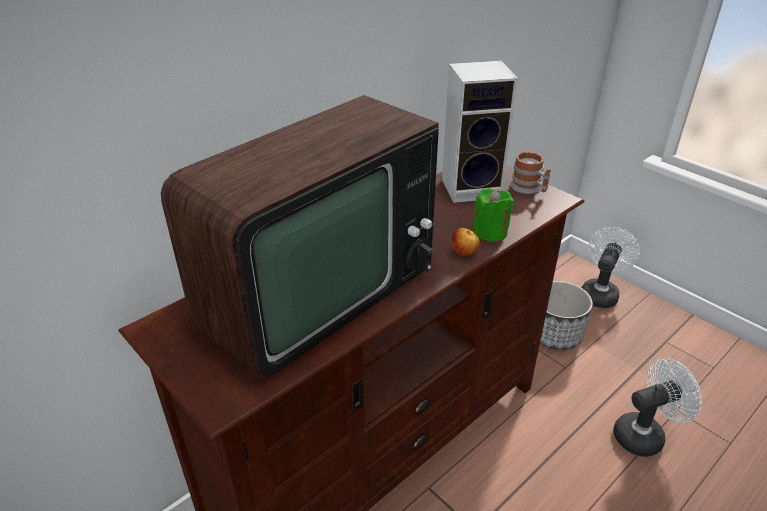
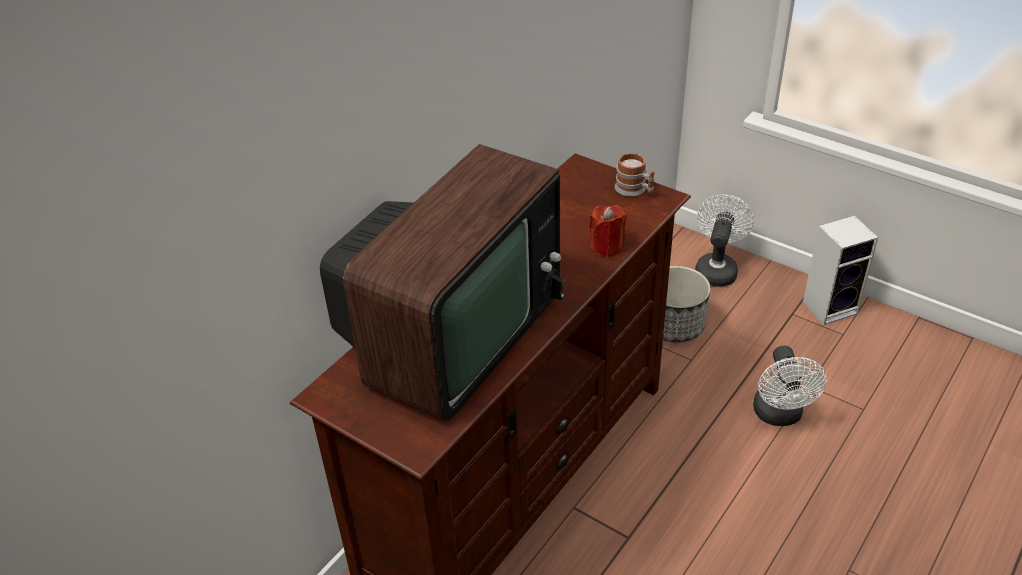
camera: 10 degrees left, 5 degrees up
speaker [442,61,518,203] -> speaker moved to [803,216,878,325]
apple [452,228,480,256] -> none
green candle [472,188,514,242] -> red candle [589,205,627,257]
white fan [613,358,702,457] -> white fan turned 120 degrees clockwise [753,346,827,426]

